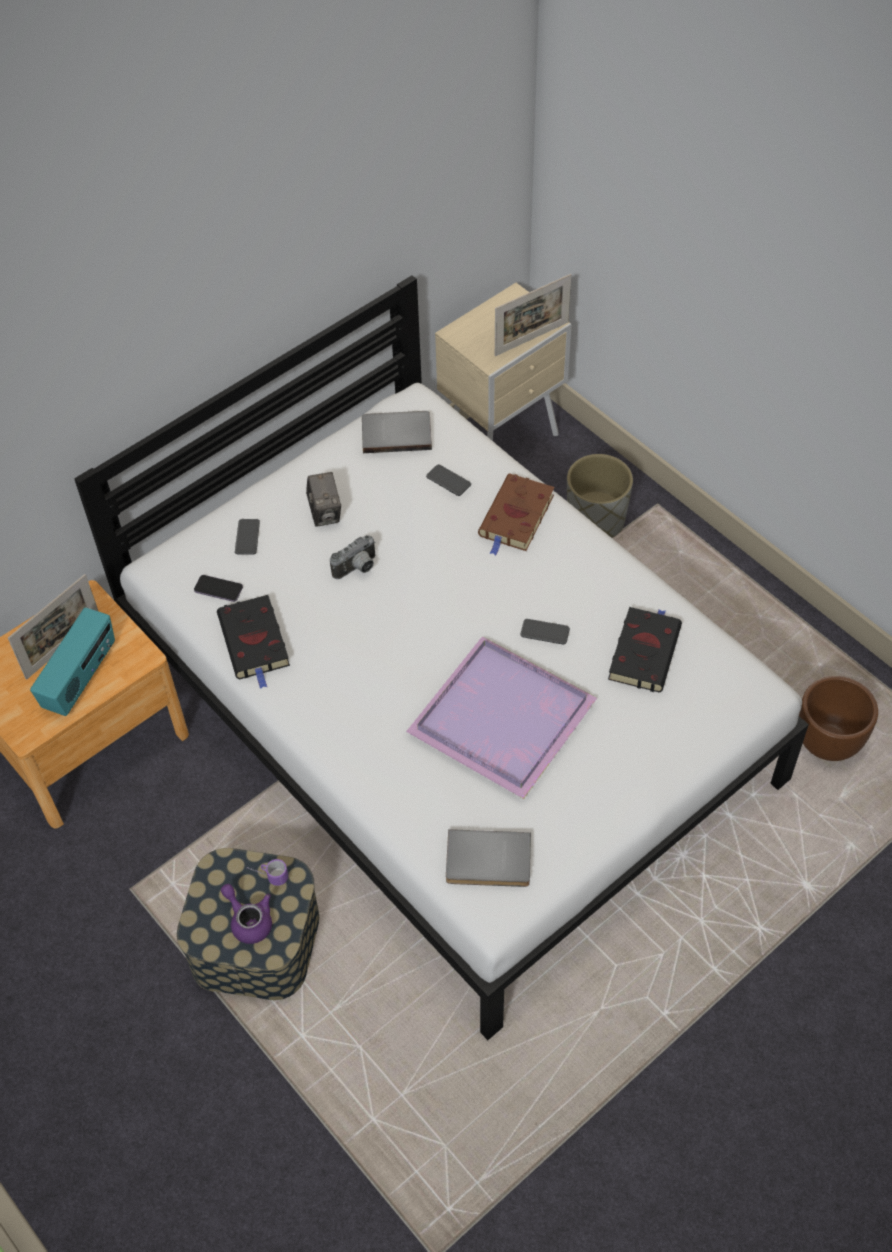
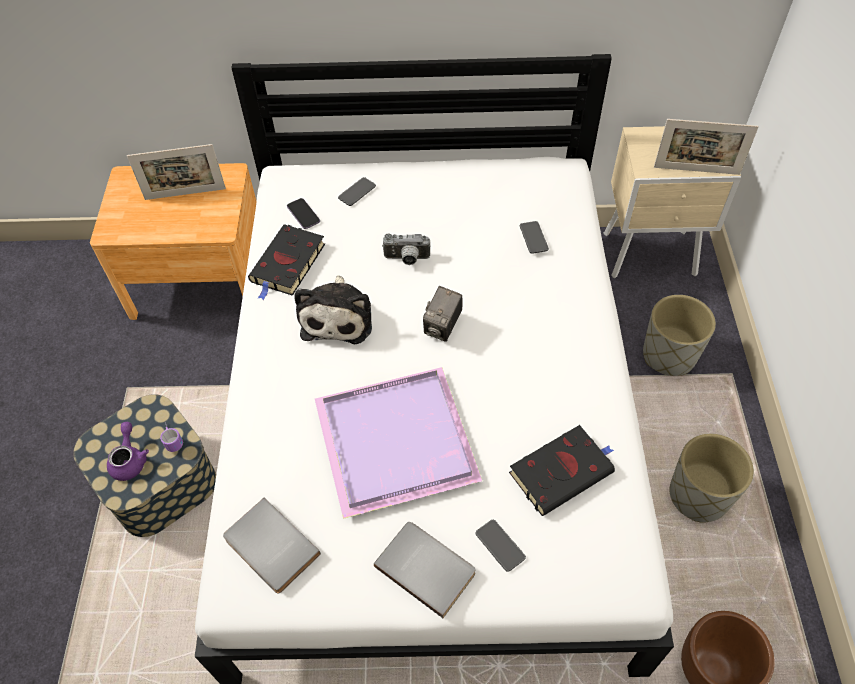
camera: 40 degrees right, 0 degrees up
radio [30,607,115,716] -> none
camera [306,472,341,527] -> camera moved to [423,286,462,342]
grey book [362,411,432,453] -> grey book moved to [374,522,475,618]
brown book [478,473,555,556] -> none
phone [521,619,570,645] -> phone moved to [475,520,526,572]
none -> plush toy [294,275,372,344]
none -> grey planter [669,434,754,523]

